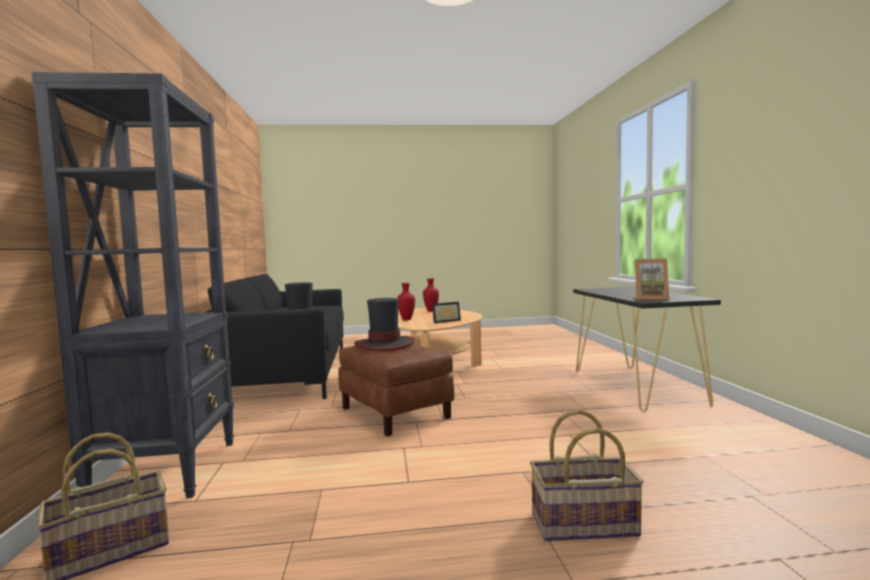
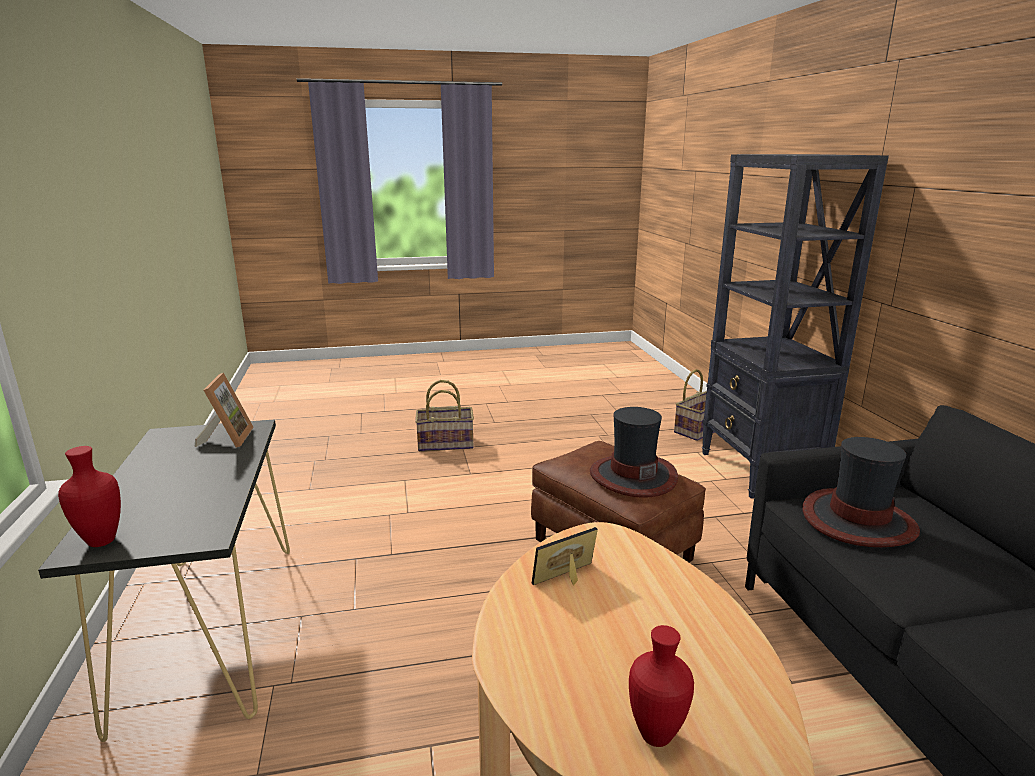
camera: 175 degrees right, 15 degrees up
red vase [397,283,415,320] -> red vase moved to [58,446,121,547]
picture frame [634,259,670,300] -> picture frame turned 75 degrees clockwise [195,373,254,448]

